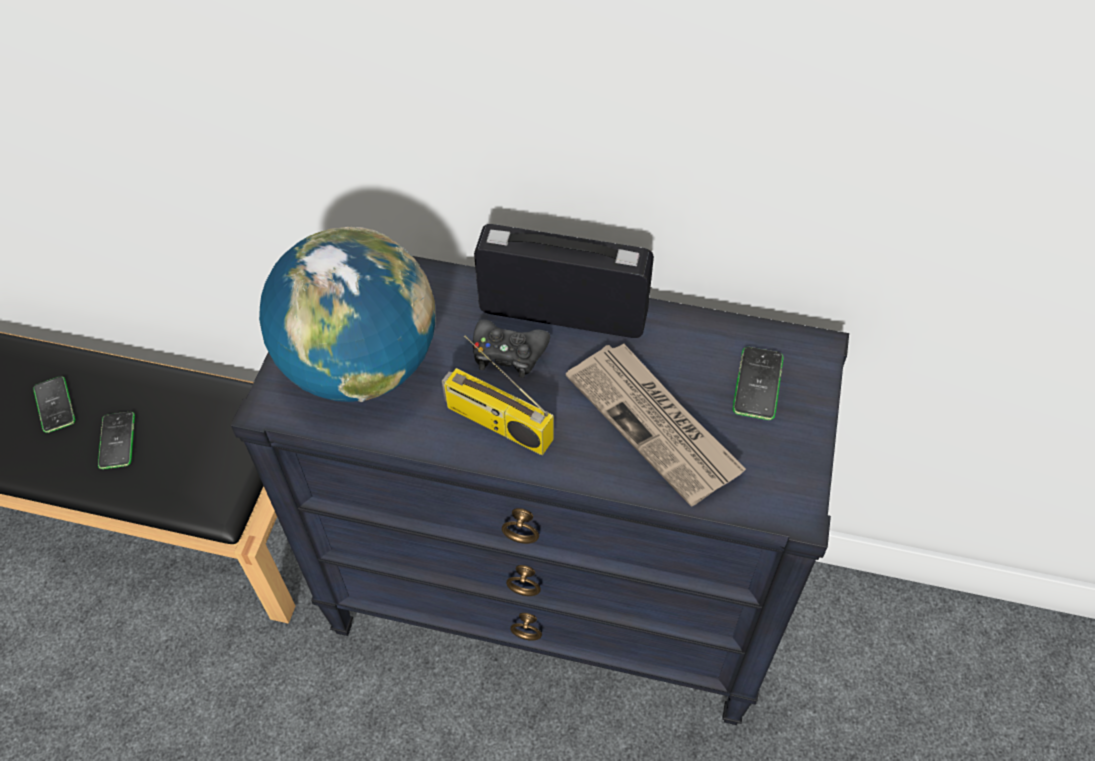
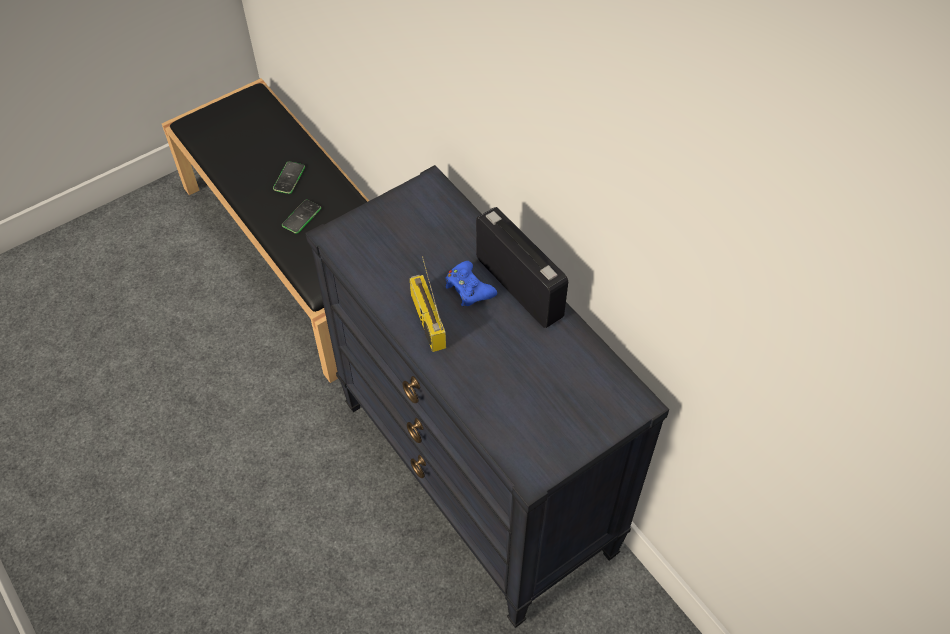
camera: 40 degrees right, 0 degrees up
globe [259,227,436,402] -> none
black game controller [473,320,550,378] -> blue game controller [445,261,497,307]
newspaper [566,343,746,507] -> none
phone [733,347,783,420] -> none

